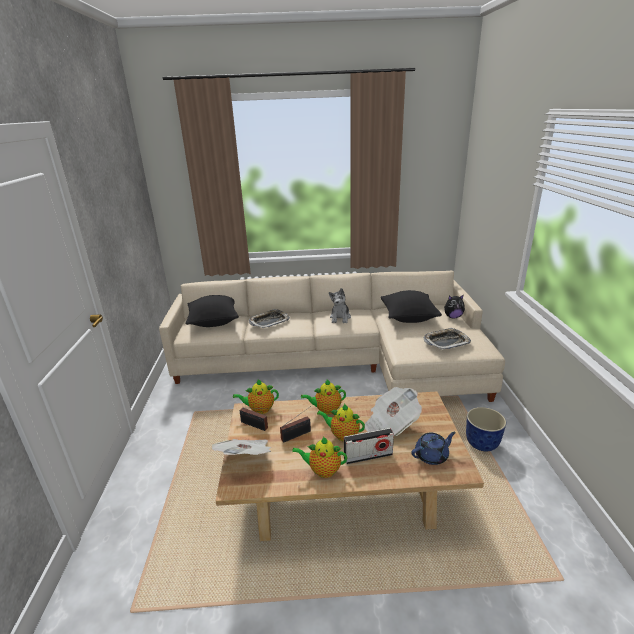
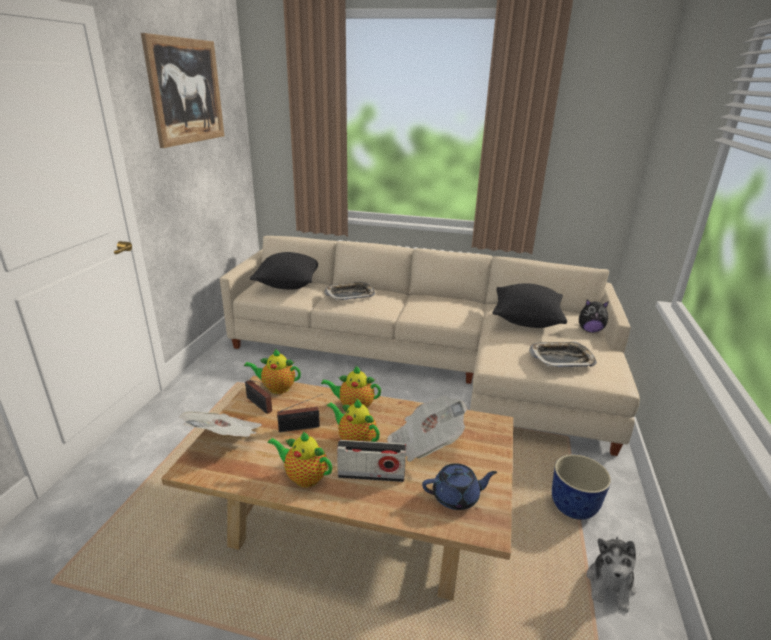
camera: 15 degrees right, 0 degrees up
plush toy [329,288,351,323] -> plush toy moved to [586,536,636,613]
none -> picture [141,33,224,148]

